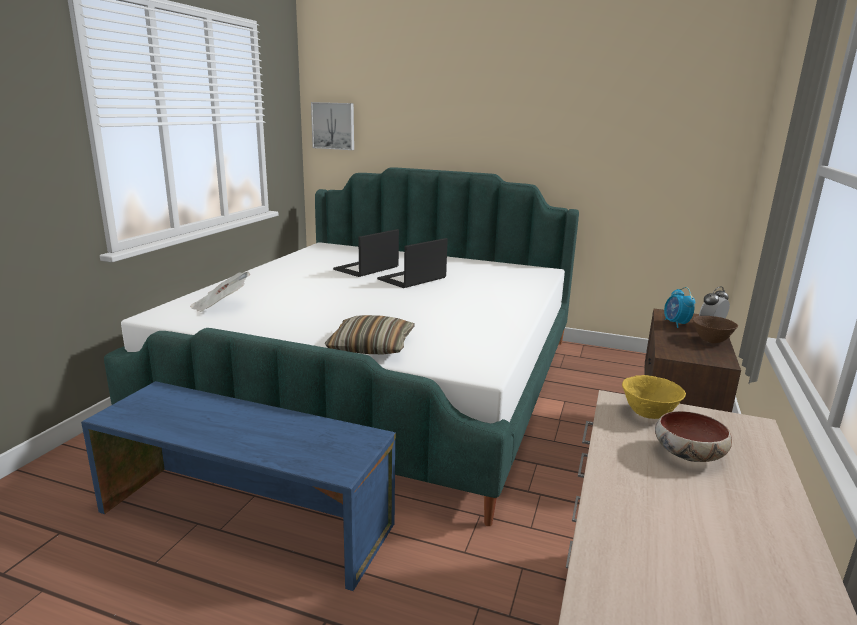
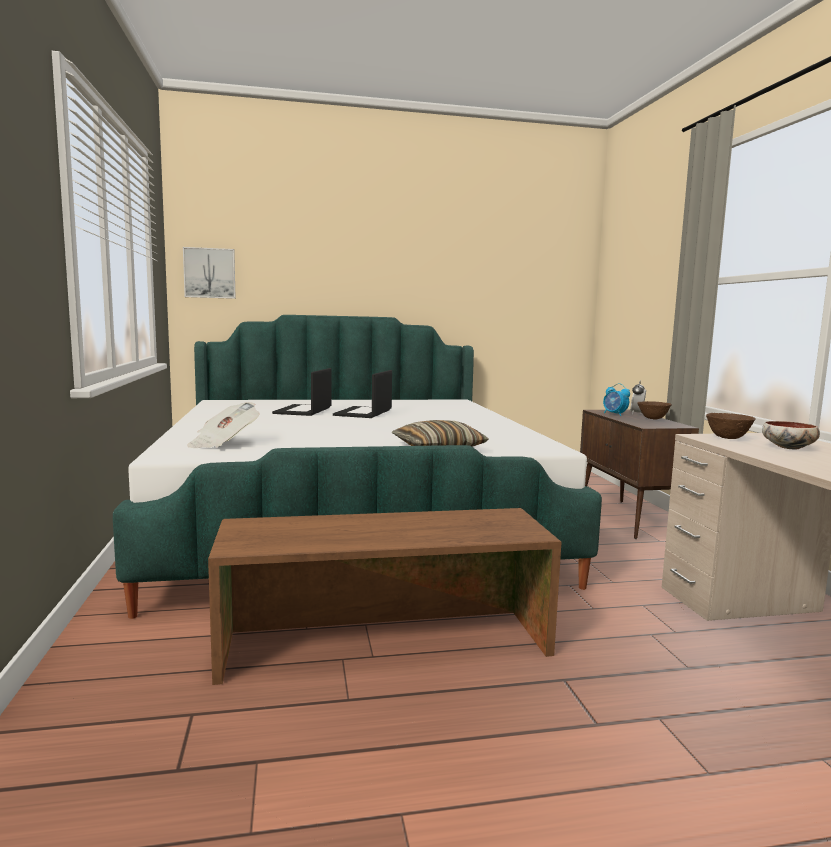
camera: 30 degrees left, 10 degrees down
blue bench [81,381,396,591] -> brown bench [208,508,561,685]
yellow bowl [622,375,686,419] -> brown bowl [706,413,756,439]

